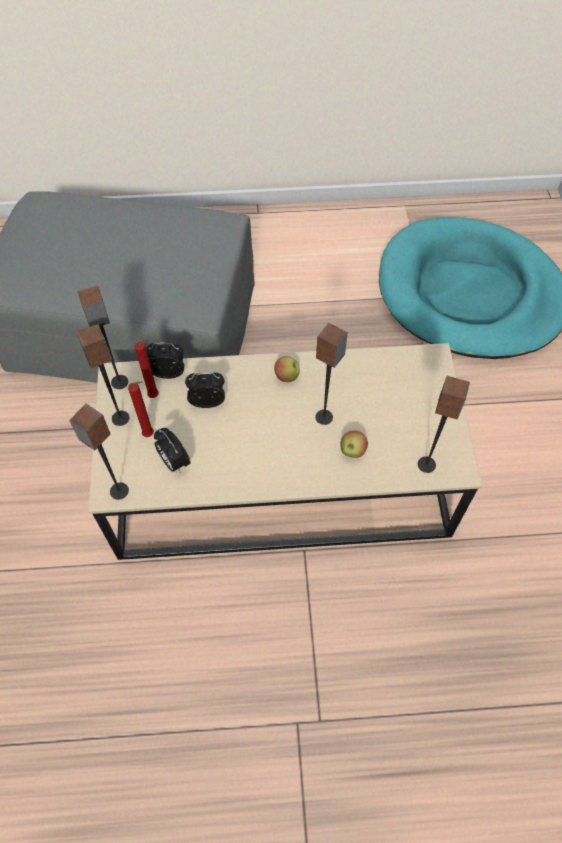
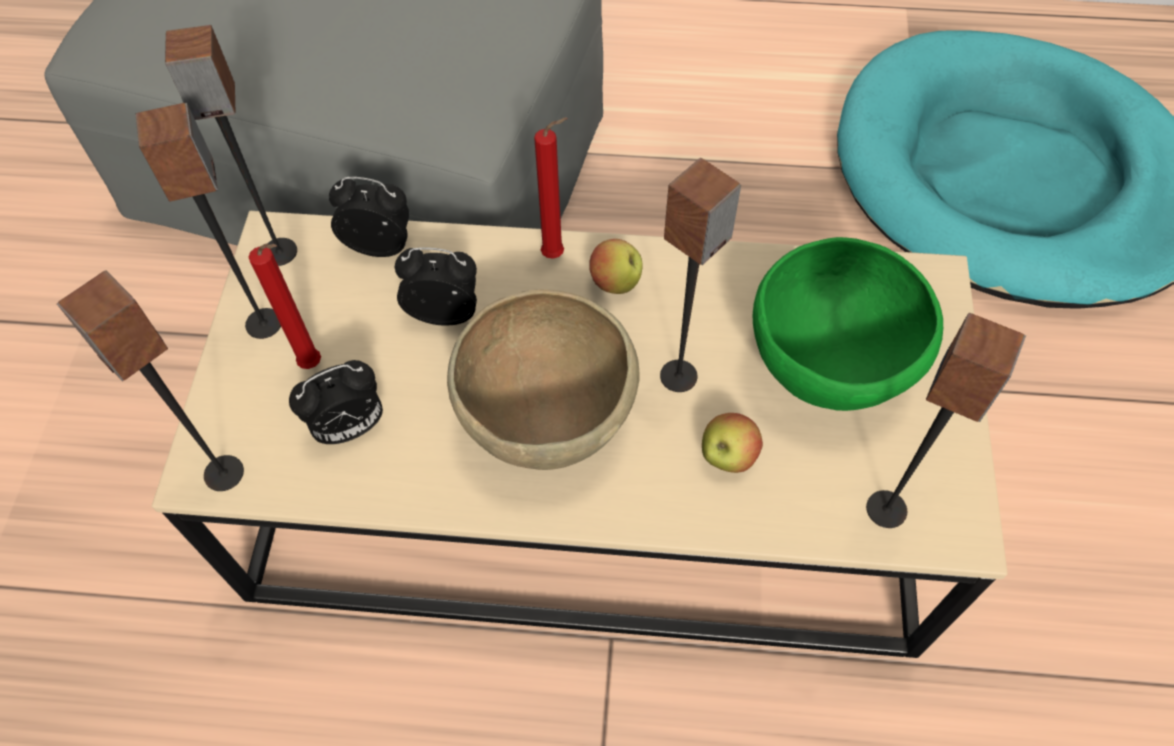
camera: 10 degrees right, 0 degrees up
red candle [135,337,159,398] -> red candle moved to [534,117,568,259]
alarm clock [154,428,191,473] -> alarm clock turned 90 degrees counterclockwise [289,360,383,444]
none -> brown bowl [447,289,640,470]
none -> green bowl [753,237,943,411]

